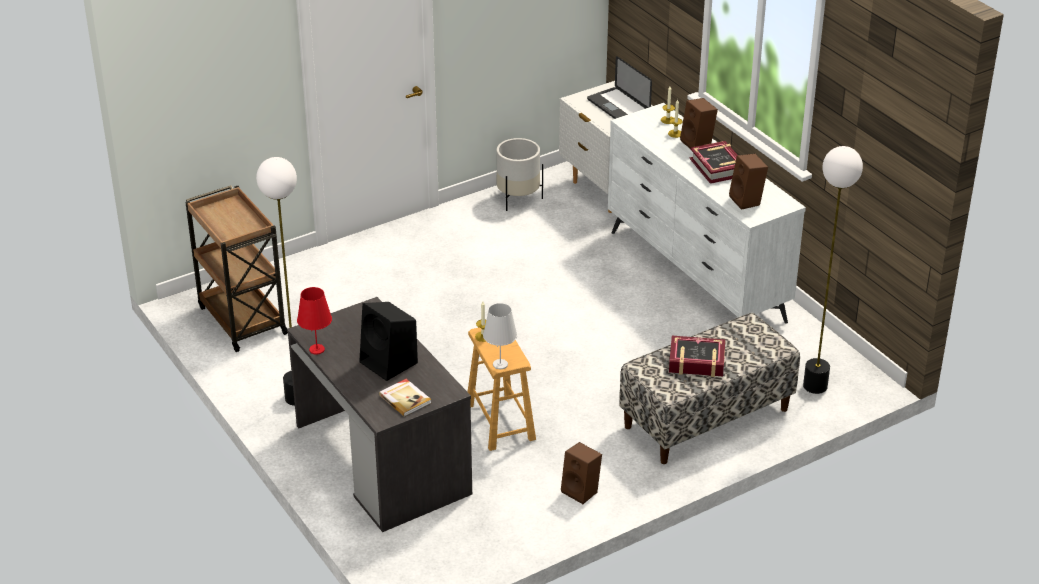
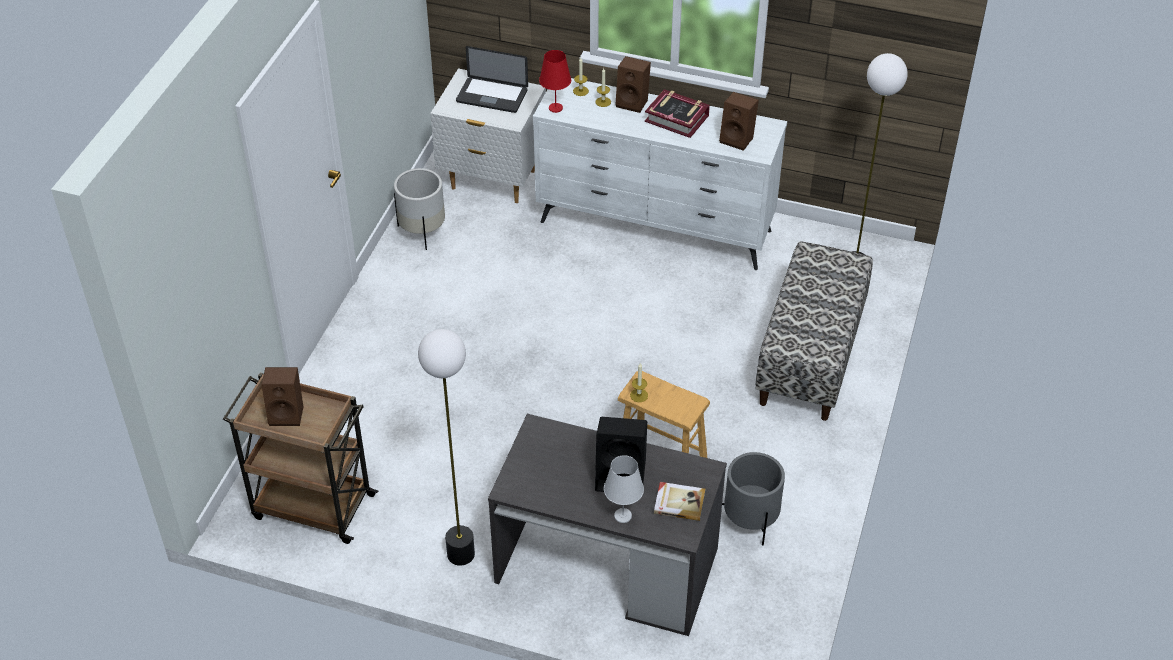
camera: 40 degrees left, 10 degrees up
red table lamp [297,287,332,355] -> red table lamp moved to [539,50,571,113]
white table lamp [483,303,517,369] -> white table lamp moved to [604,455,644,523]
brown speaker [561,442,602,504] -> brown speaker moved to [261,367,303,426]
book [669,336,725,377] -> none
none -> grey planter [722,452,785,546]

